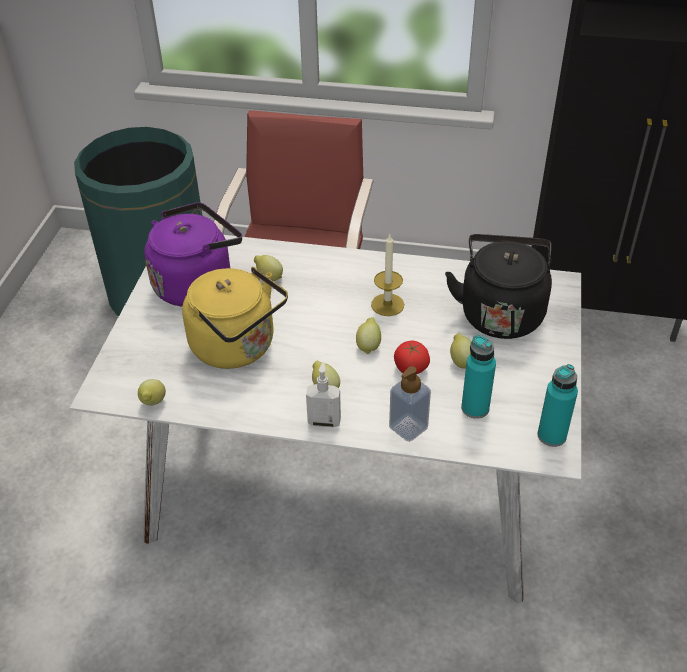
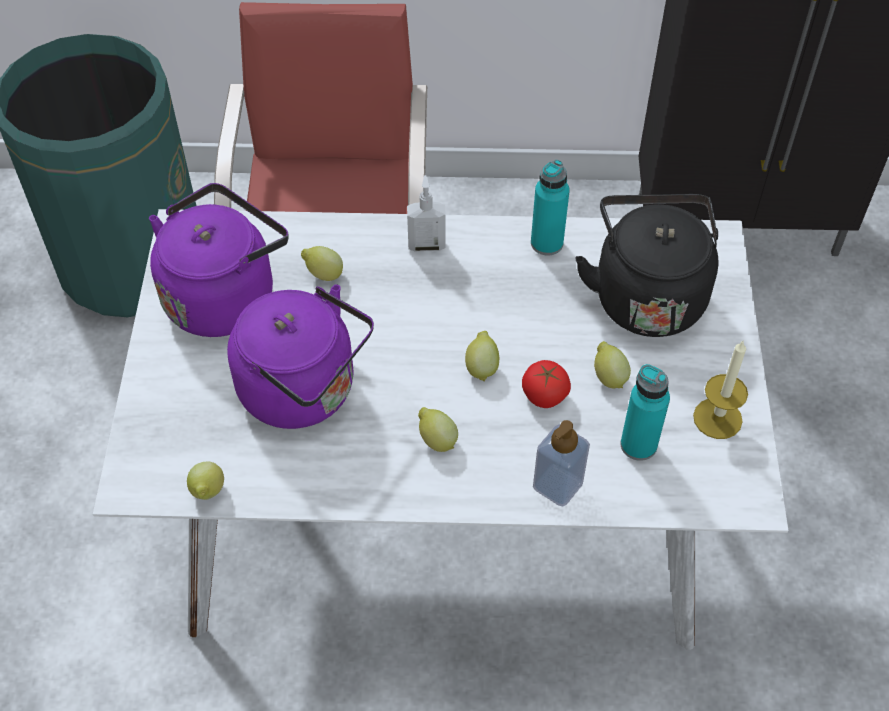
camera: 10 degrees left, 10 degrees up
yellow kettle [182,267,288,369] -> purple kettle [227,284,374,429]
soap dispenser [306,362,341,428] -> soap dispenser moved to [407,175,446,252]
candle [371,234,404,316] -> candle moved to [693,340,748,439]
turquoise bottle [537,364,578,447] -> turquoise bottle moved to [531,160,570,255]

